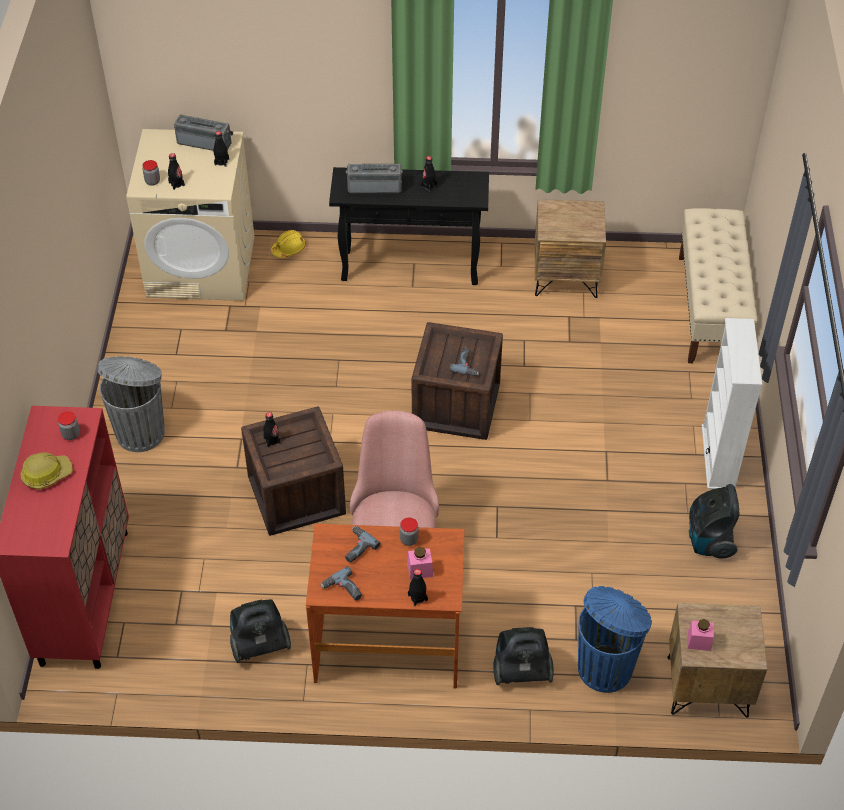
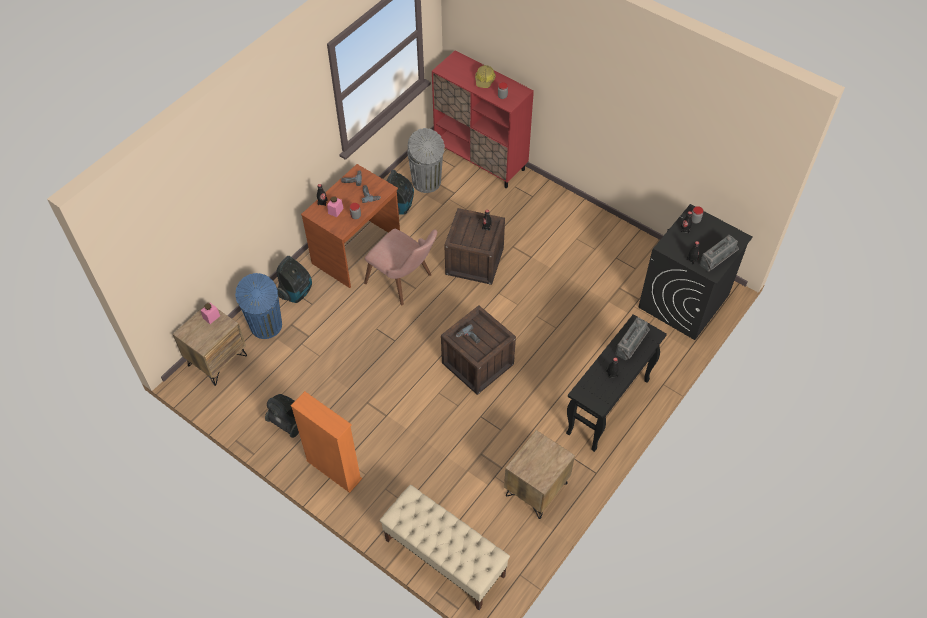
camera: 125 degrees right, 5 degrees up
grey trash can [97,356,165,452] -> grey trash can moved to [408,128,445,193]
beige washing machine [126,129,254,301] -> black washing machine [638,204,753,340]
yellow hard hat [271,230,306,258] -> none
white bookcase [702,318,762,489] -> orange bookcase [290,391,362,493]

